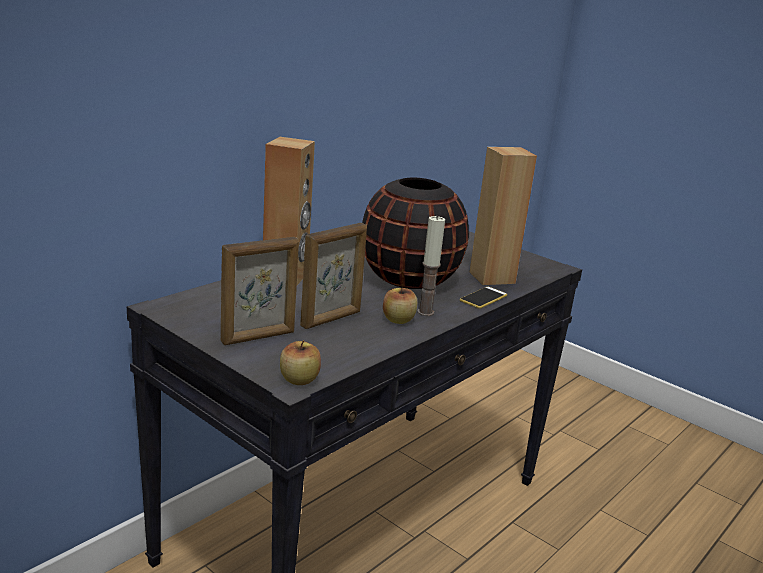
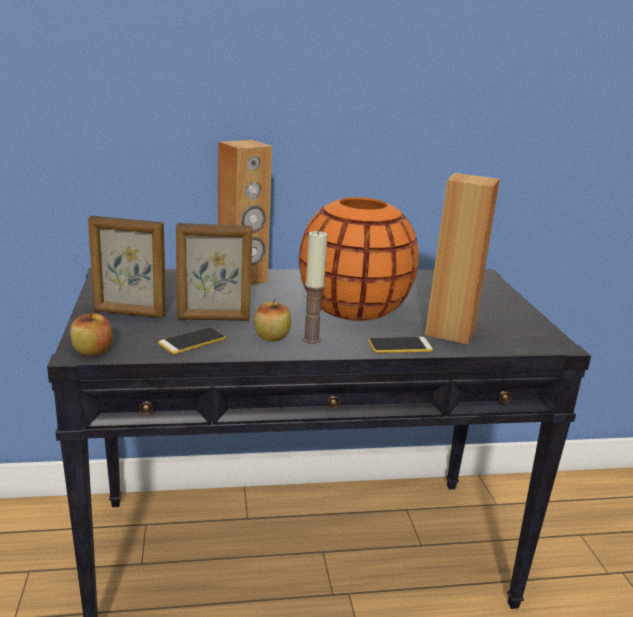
camera: 40 degrees right, 0 degrees up
black vase [362,178,469,289] -> orange vase [299,197,419,321]
none -> phone [158,327,226,354]

